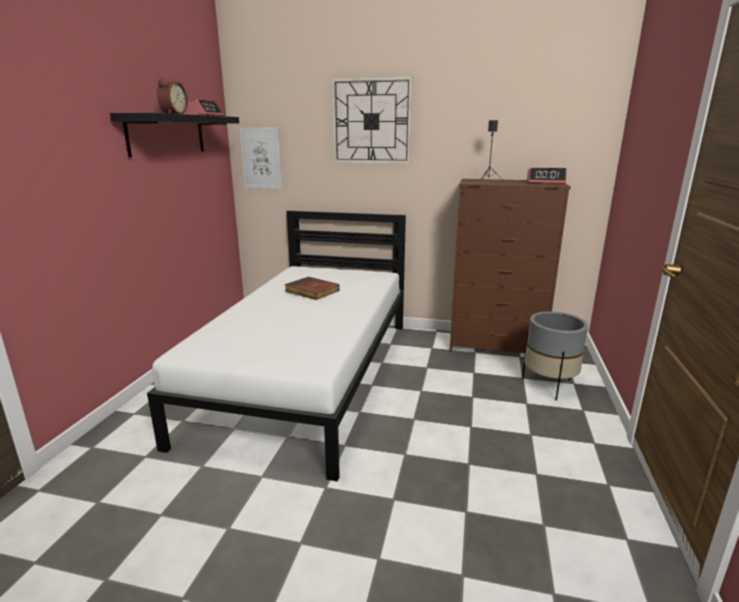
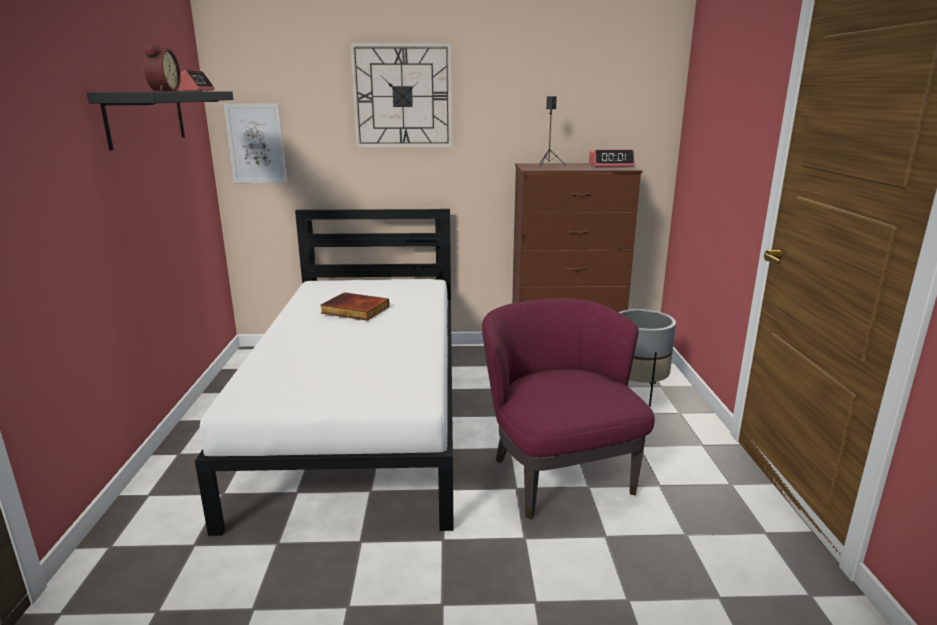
camera: 15 degrees left, 0 degrees up
none -> purple armchair [482,298,655,519]

